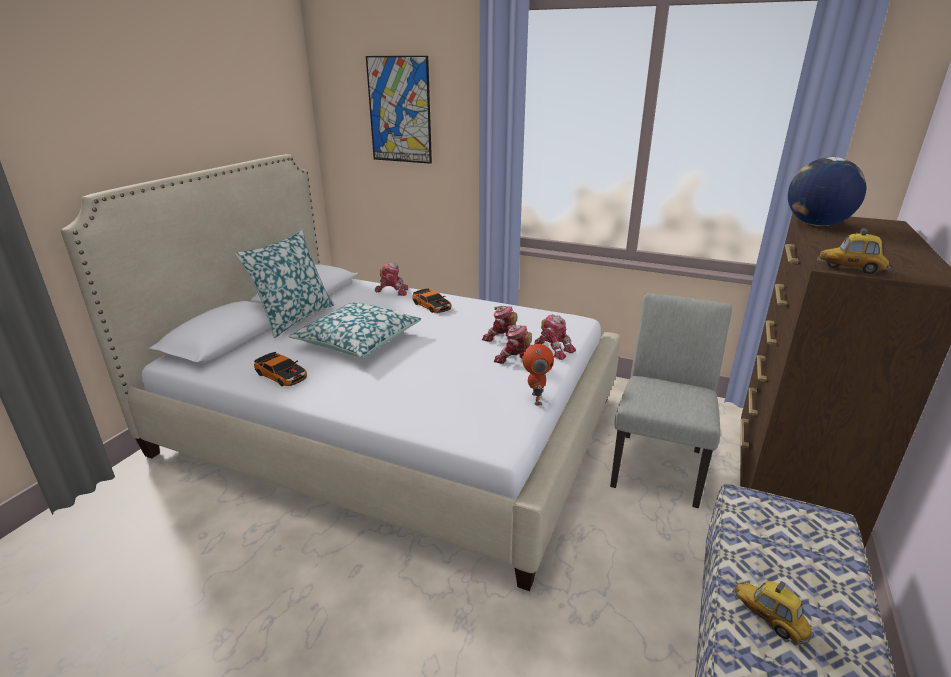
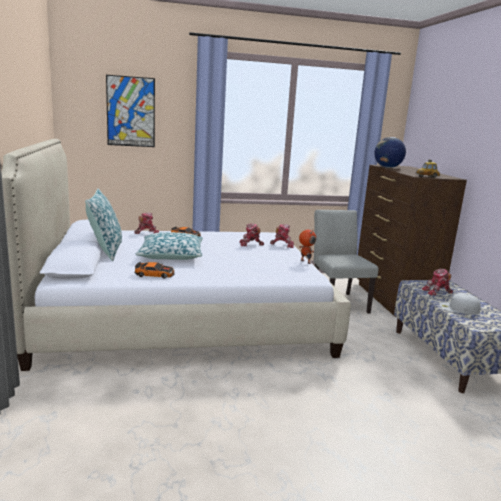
camera: 35 degrees left, 10 degrees down
toy robot [494,325,532,364] -> toy robot moved to [422,269,453,295]
toy car [732,581,813,646] -> white cap [439,293,481,315]

